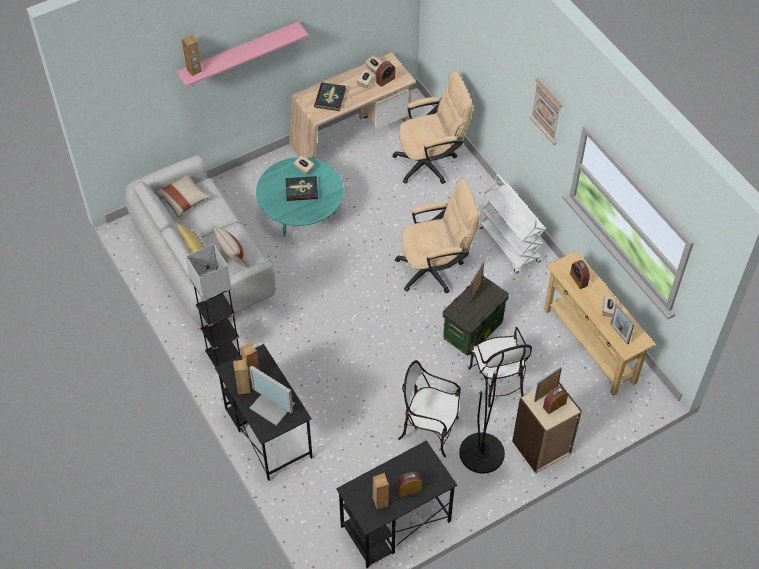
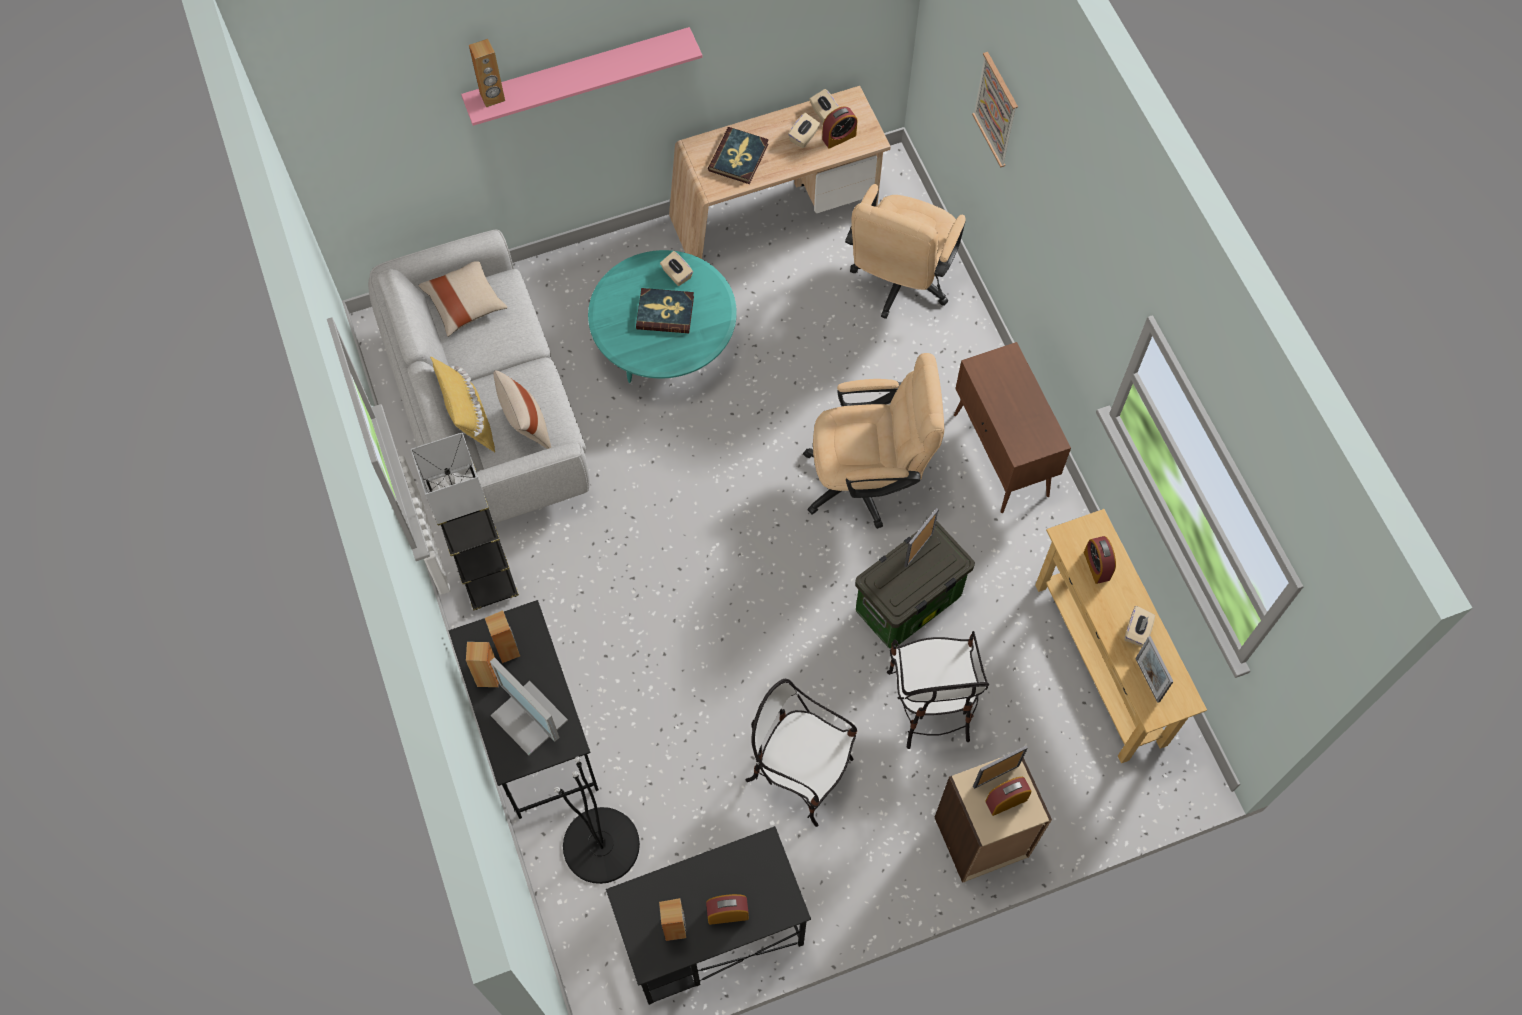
camera: 10 degrees right, 10 degrees up
beige office chair [392,72,473,184] -> beige office chair turned 120 degrees clockwise [845,184,966,319]
black floor lamp [459,370,505,474] -> black floor lamp moved to [554,756,640,884]
white cart [479,174,546,273] -> brown cabinet [954,342,1071,513]
picture [530,78,562,145] -> picture moved to [972,52,1018,167]

